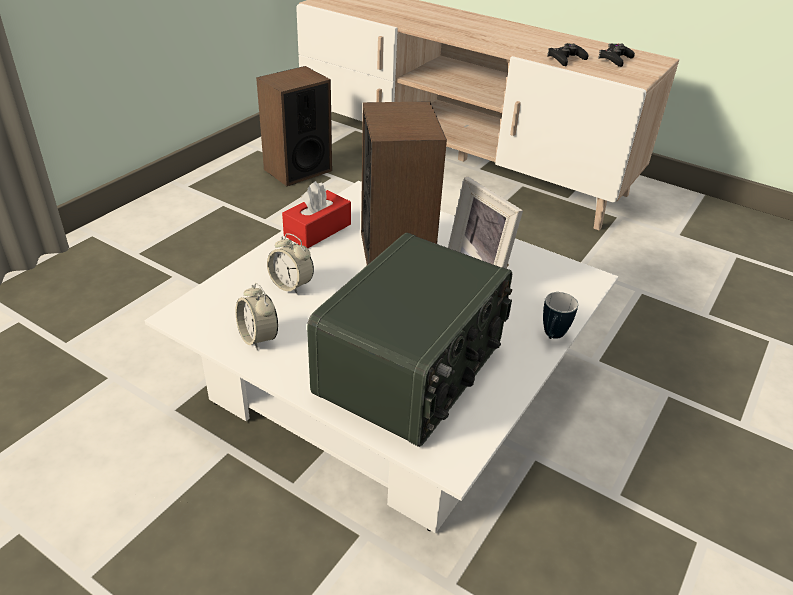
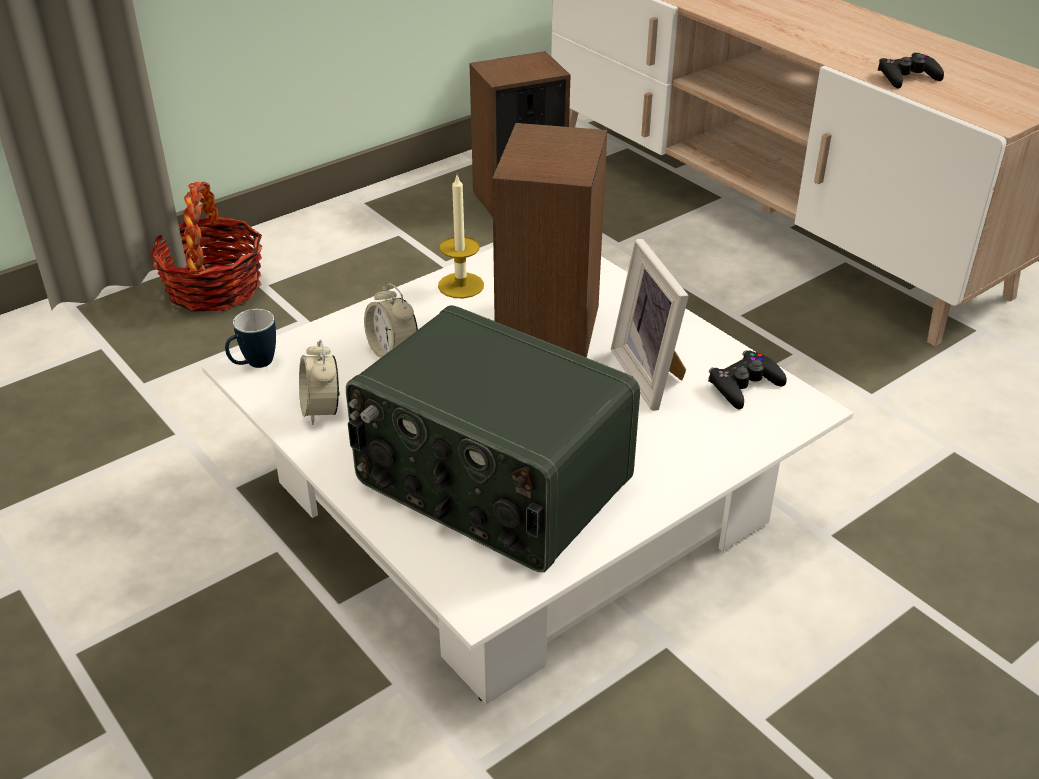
camera: 20 degrees right, 0 degrees up
red tissue box [282,181,351,248] -> candle [438,175,484,298]
radio [307,233,512,447] -> radio turned 75 degrees clockwise [346,305,640,572]
mug [543,292,578,339] -> mug moved to [225,309,276,368]
black game controller [598,43,635,67] -> black game controller moved to [708,350,787,409]
none -> basket [149,182,262,312]

